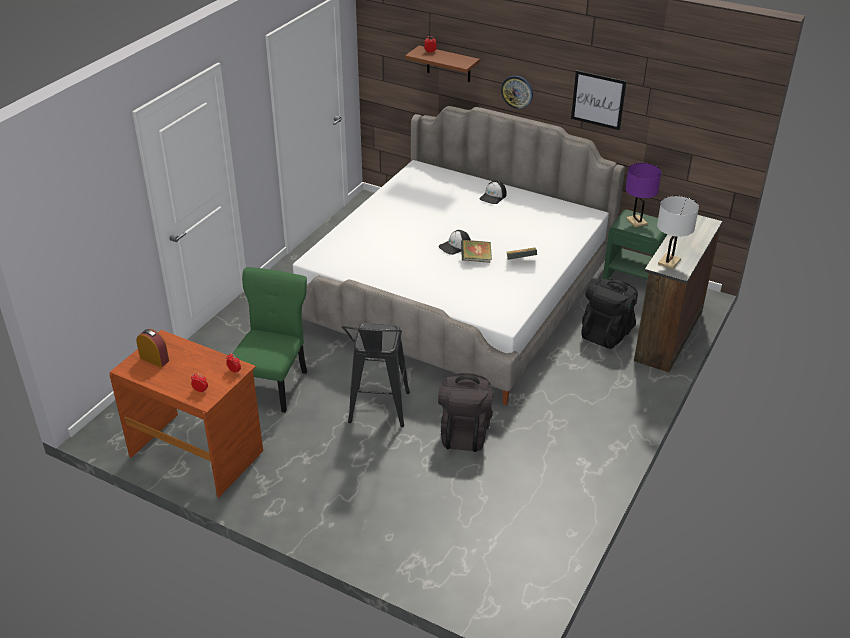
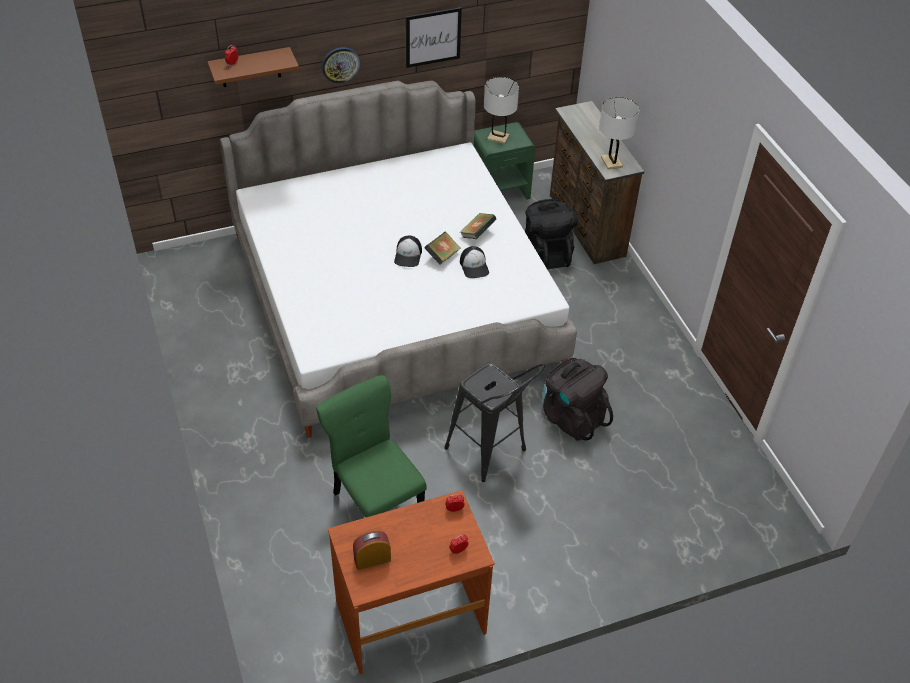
camera: 50 degrees left, 10 degrees up
cap [479,181,506,204] -> cap moved to [460,246,489,278]
purple table lamp [625,163,661,228] -> white table lamp [484,77,519,144]

